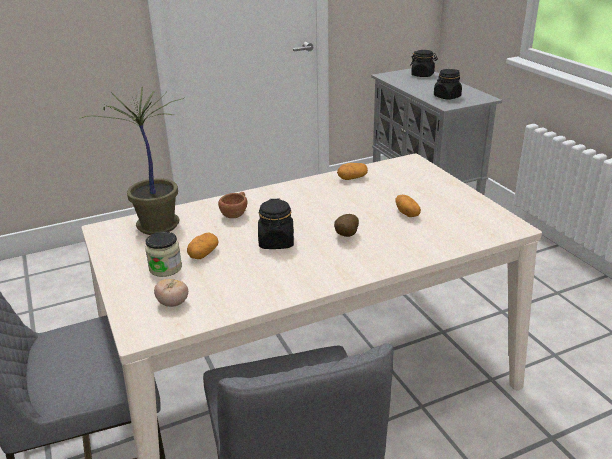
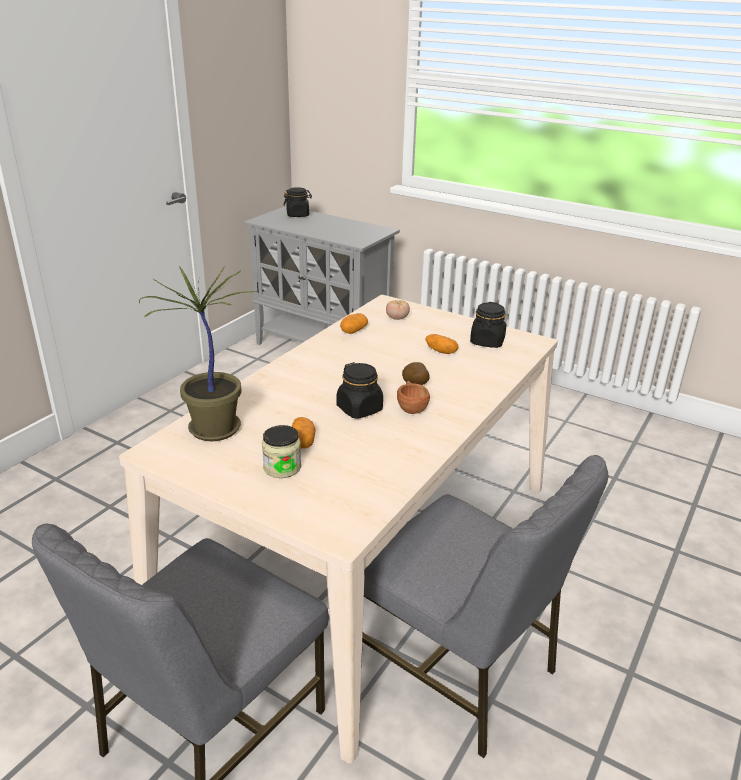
camera: 35 degrees left, 0 degrees up
tomato [154,279,188,307] -> tomato moved to [386,300,410,320]
brown cup [218,192,248,218] -> brown cup moved to [397,381,430,414]
black jar [434,69,462,100] -> black jar moved to [470,302,506,348]

